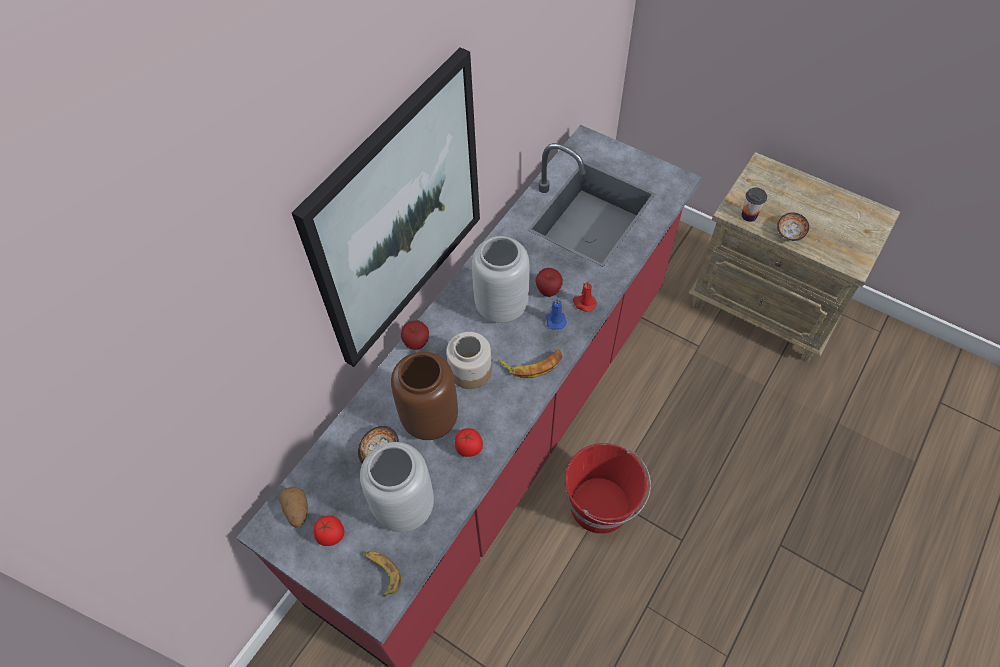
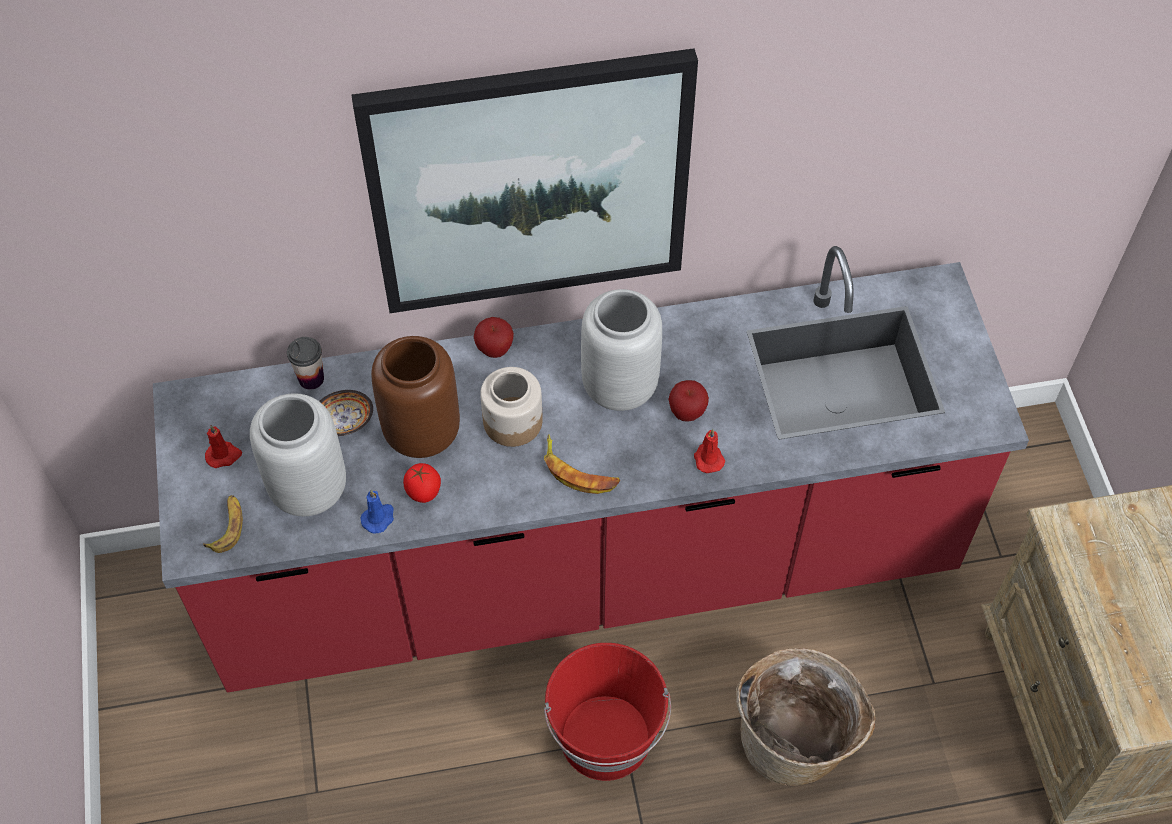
camera: 45 degrees right, 0 degrees up
potato [279,487,308,528] -> none
tomato [314,516,344,546] -> red candle [205,425,242,468]
blue candle [546,298,567,330] -> blue candle moved to [360,490,394,534]
cup [741,187,767,222] -> cup moved to [287,337,324,390]
bowl [777,213,809,241] -> none
none -> basket [736,648,876,786]

